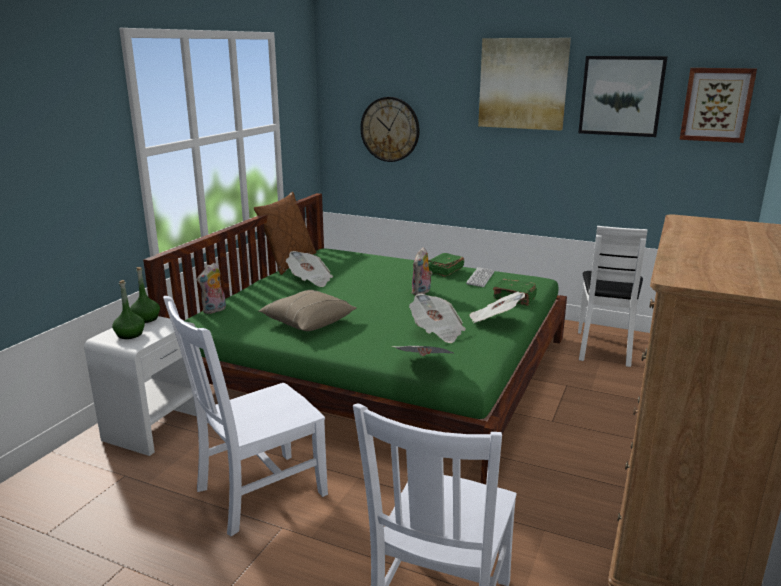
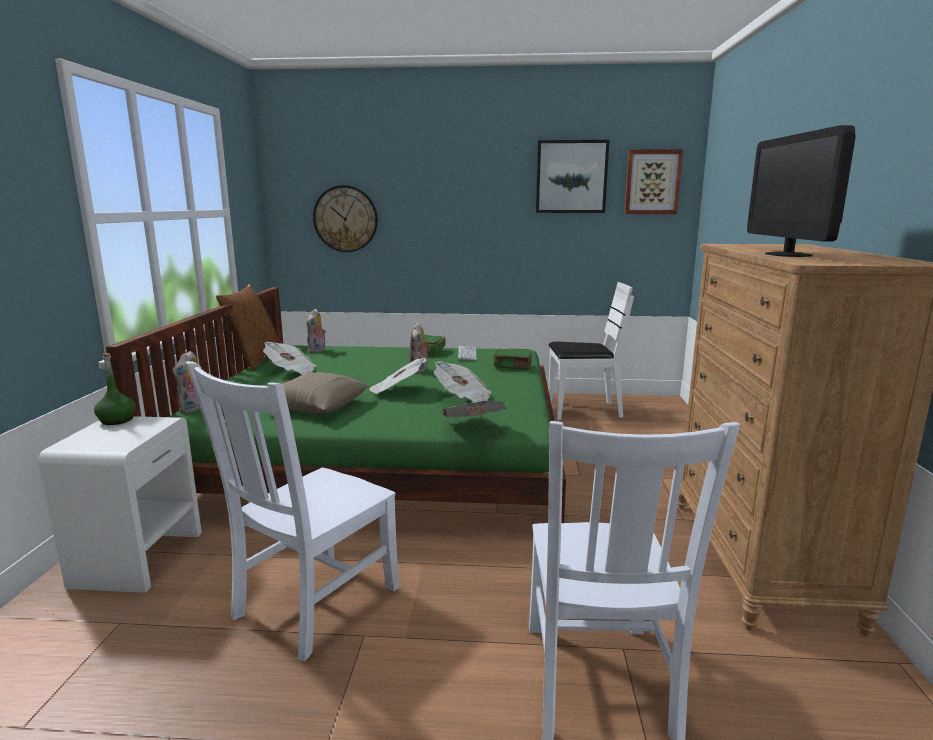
camera: 20 degrees left, 5 degrees down
green bottle [112,280,145,339] -> none
newspaper [469,292,525,323] -> newspaper moved to [369,358,426,395]
picture [478,38,571,131] -> none
white chair [578,226,647,367] -> white chair turned 90 degrees counterclockwise [548,282,634,420]
none -> plush toy [307,308,326,353]
none -> monitor [747,125,856,257]

